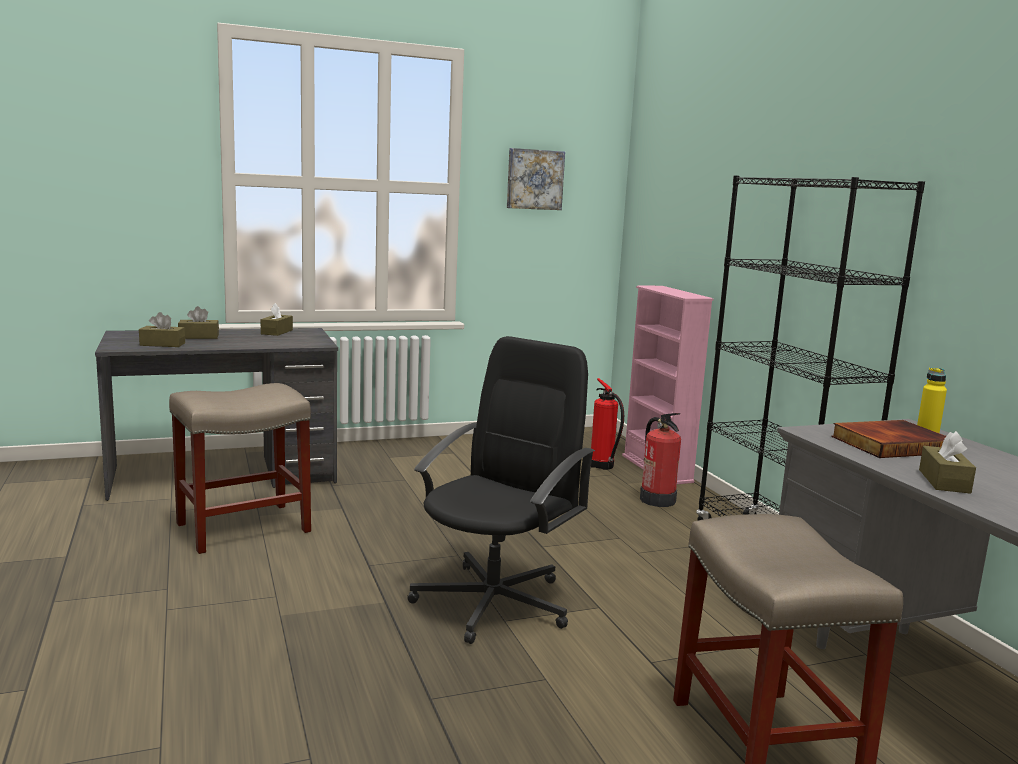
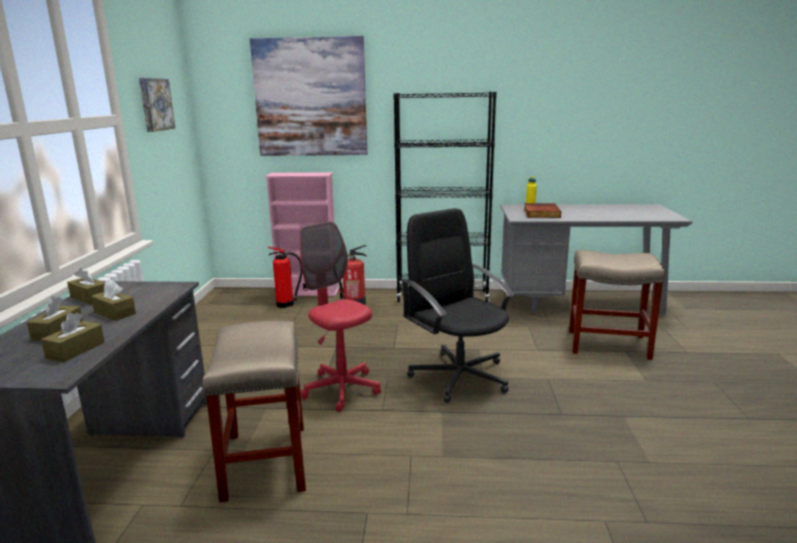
camera: 65 degrees left, 5 degrees up
brown tissue box [919,431,976,494] -> brown tissue box moved to [91,280,136,321]
none -> picture [250,36,367,156]
none -> red office chair [300,221,381,412]

